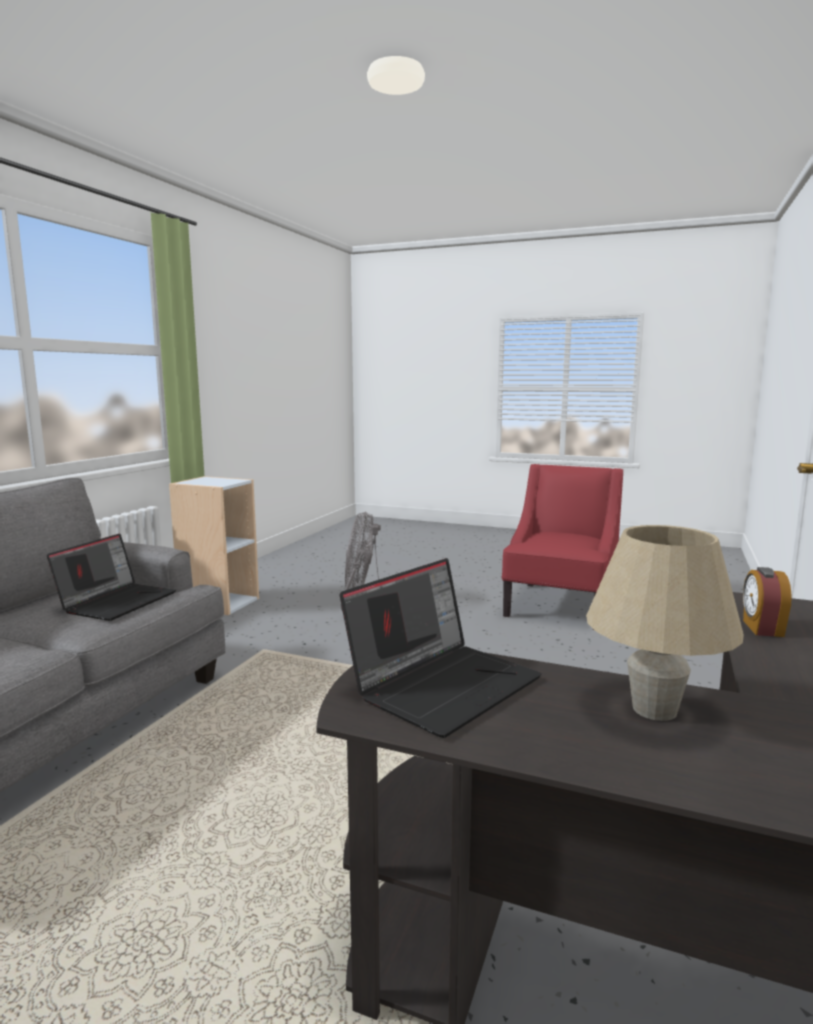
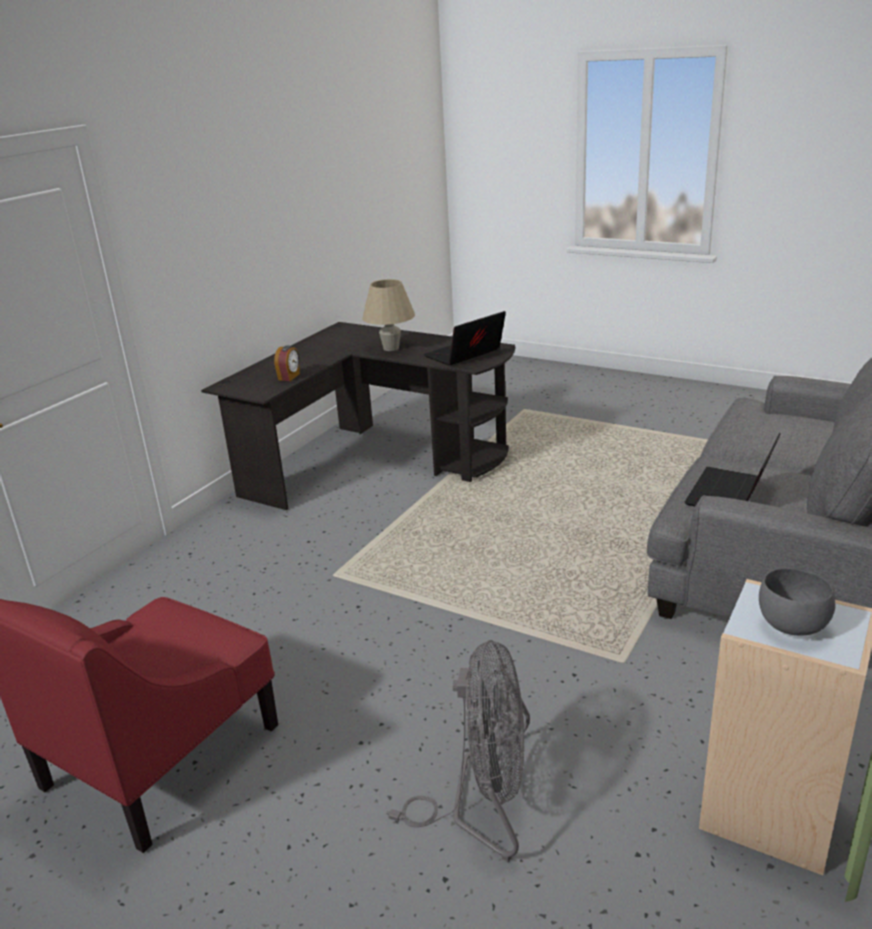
camera: 170 degrees left, 15 degrees up
none -> grey bowl [759,568,836,636]

